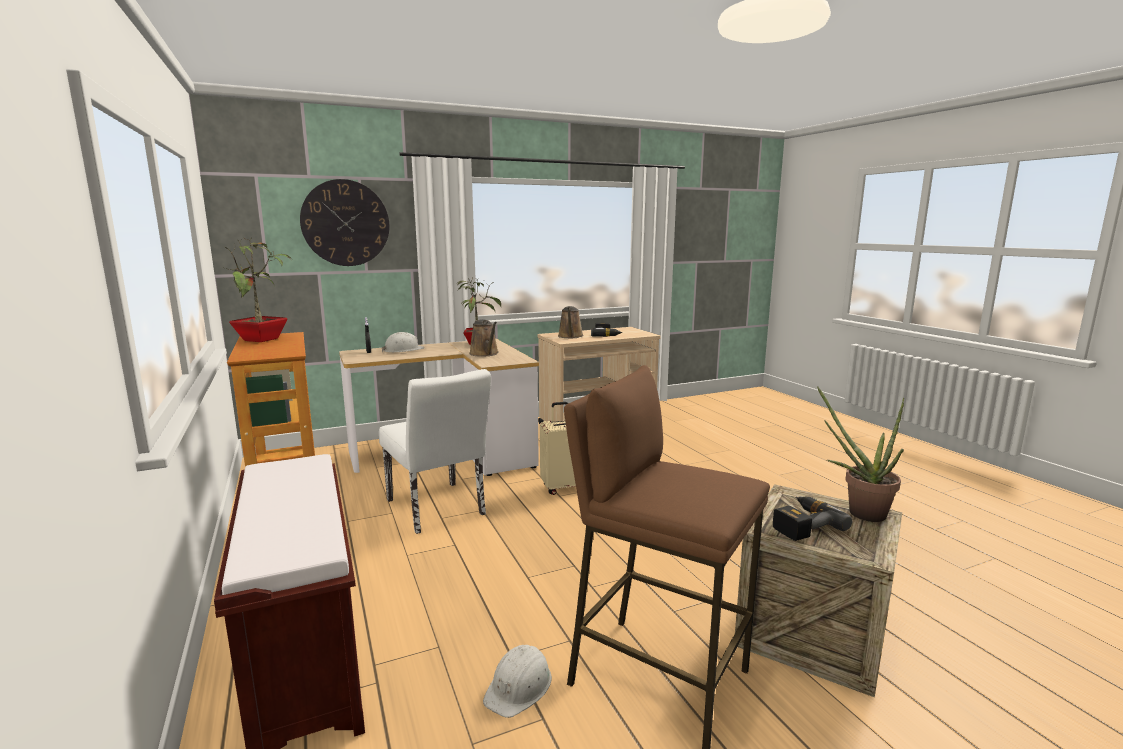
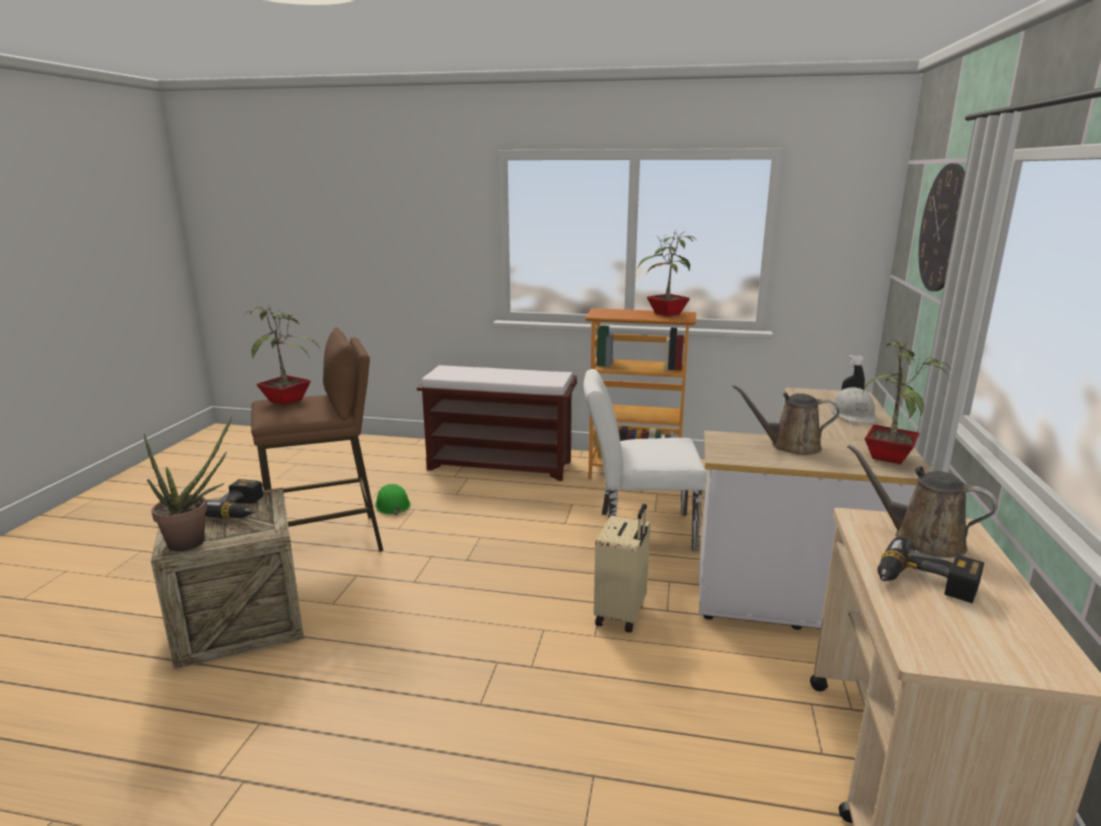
camera: 125 degrees right, 5 degrees up
white hard hat [483,645,552,718] -> green hard hat [375,484,411,516]
none -> potted plant [243,305,321,406]

